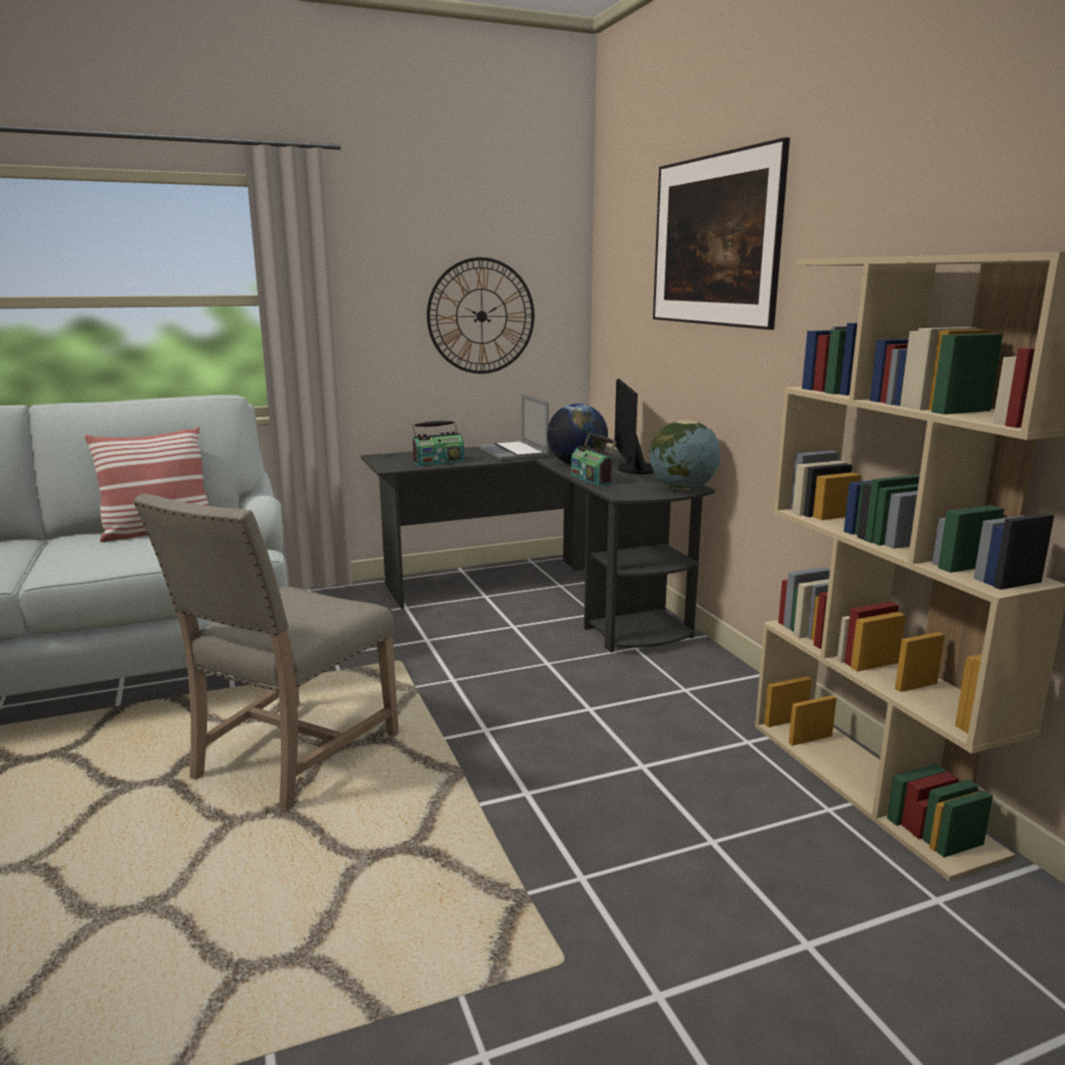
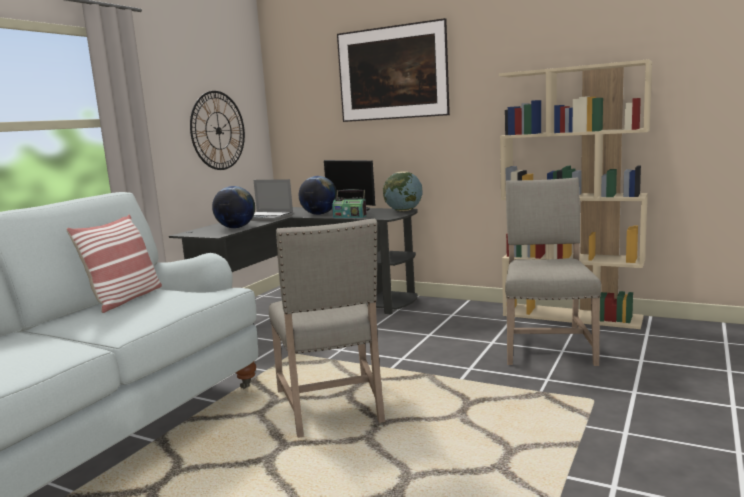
camera: 40 degrees left, 5 degrees down
radio [412,421,464,466] -> globe [212,186,255,228]
none -> beige chair [505,177,602,366]

